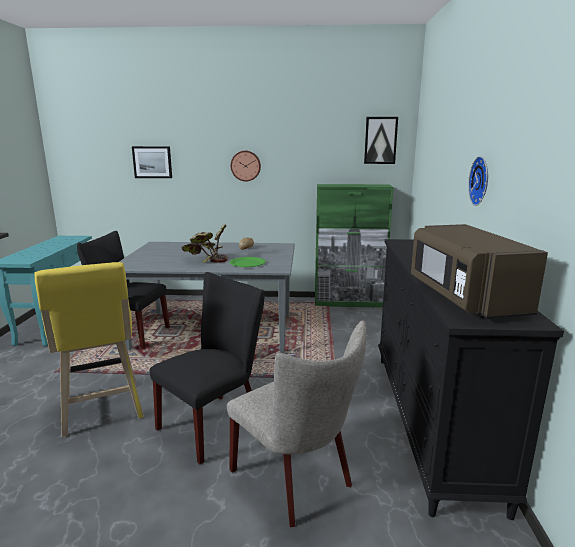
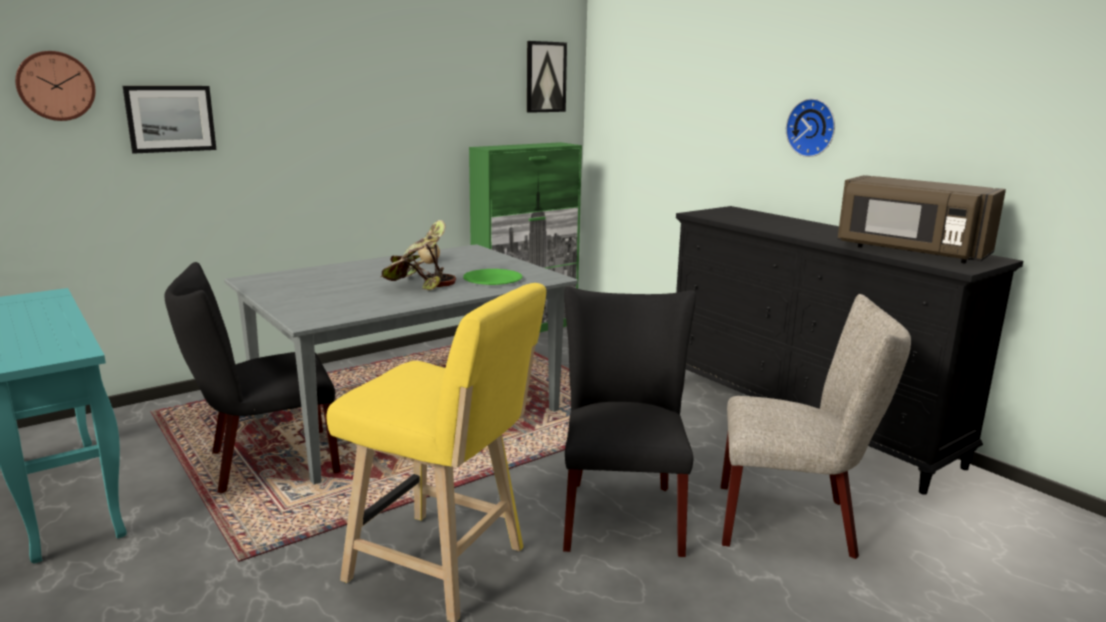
camera: 40 degrees left, 0 degrees up
wall clock [231,151,261,182] -> wall clock moved to [15,51,95,121]

